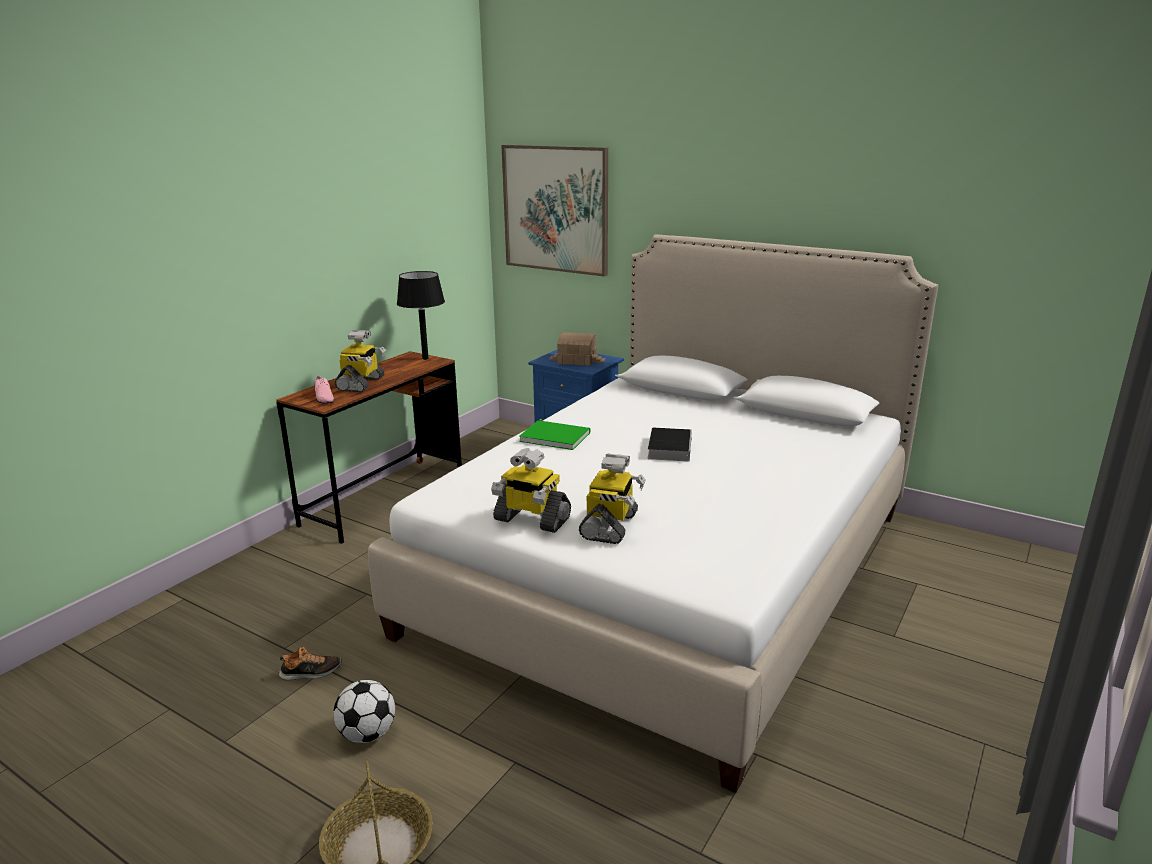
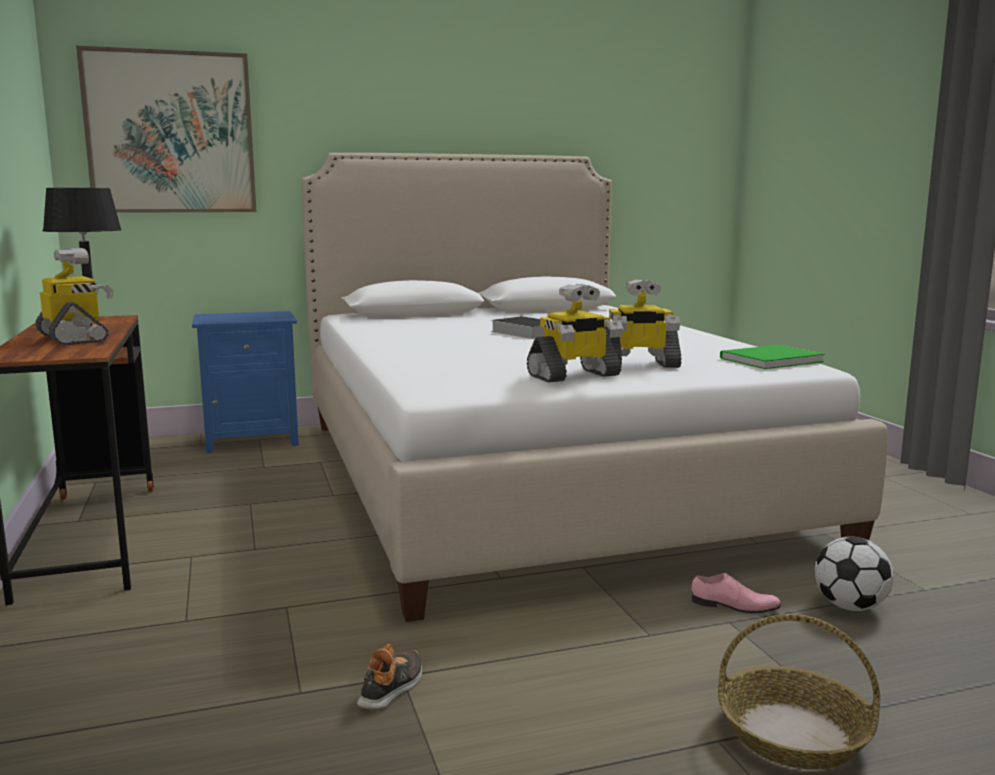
camera: 50 degrees left, 10 degrees down
pink shoe [315,376,335,404] -> pink shoe moved to [691,573,781,613]
football [333,680,395,743] -> football moved to [815,536,894,611]
green book [519,420,590,450] -> green book moved to [720,345,825,369]
toy house [549,332,605,366] -> none
toy robot [579,454,646,544] -> toy robot turned 120 degrees clockwise [604,279,682,368]

